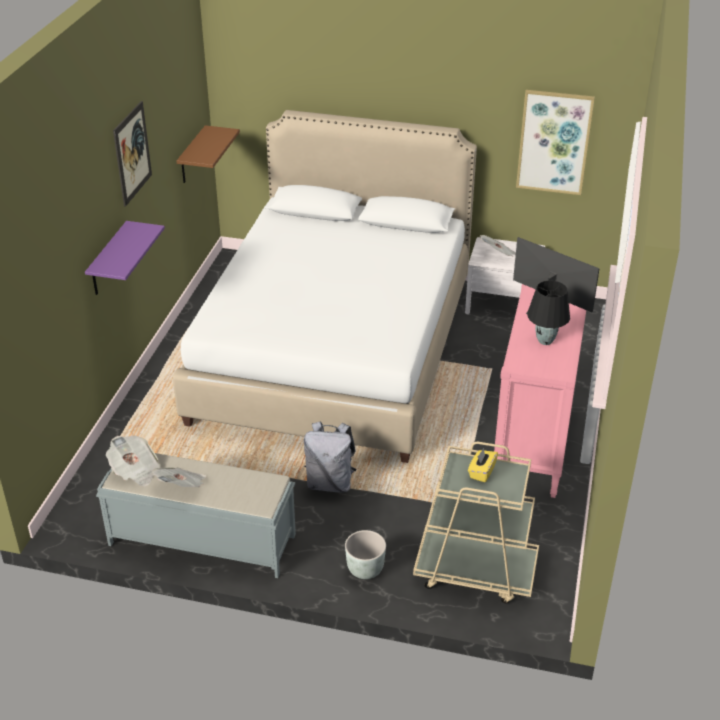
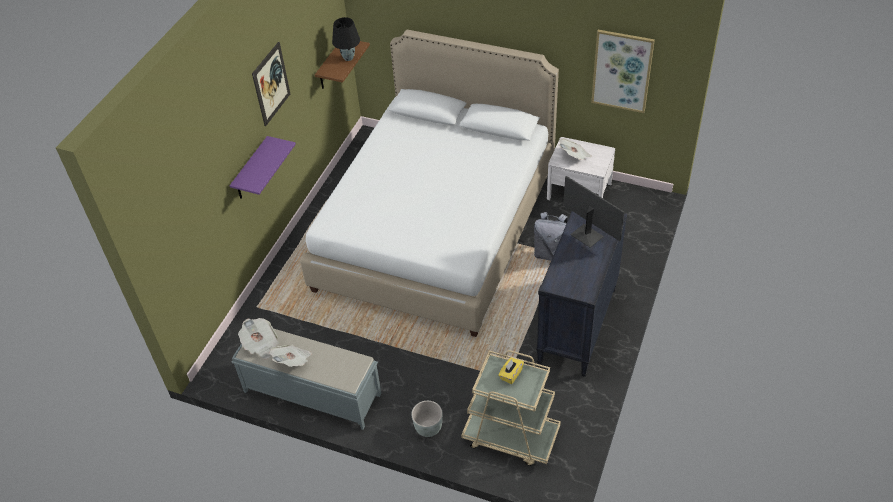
camera: 10 degrees right, 10 degrees up
grey backpack [304,422,357,493] -> grey backpack moved to [533,212,568,261]
pink dresser [494,284,586,498] -> black dresser [536,211,627,377]
black table lamp [527,280,570,345] -> black table lamp moved to [332,17,360,61]

